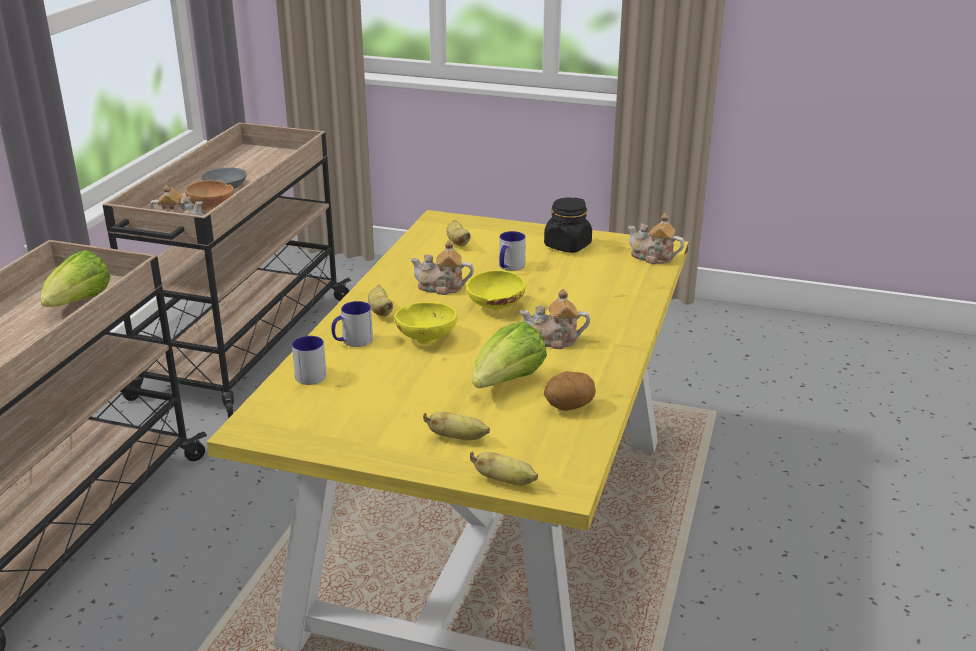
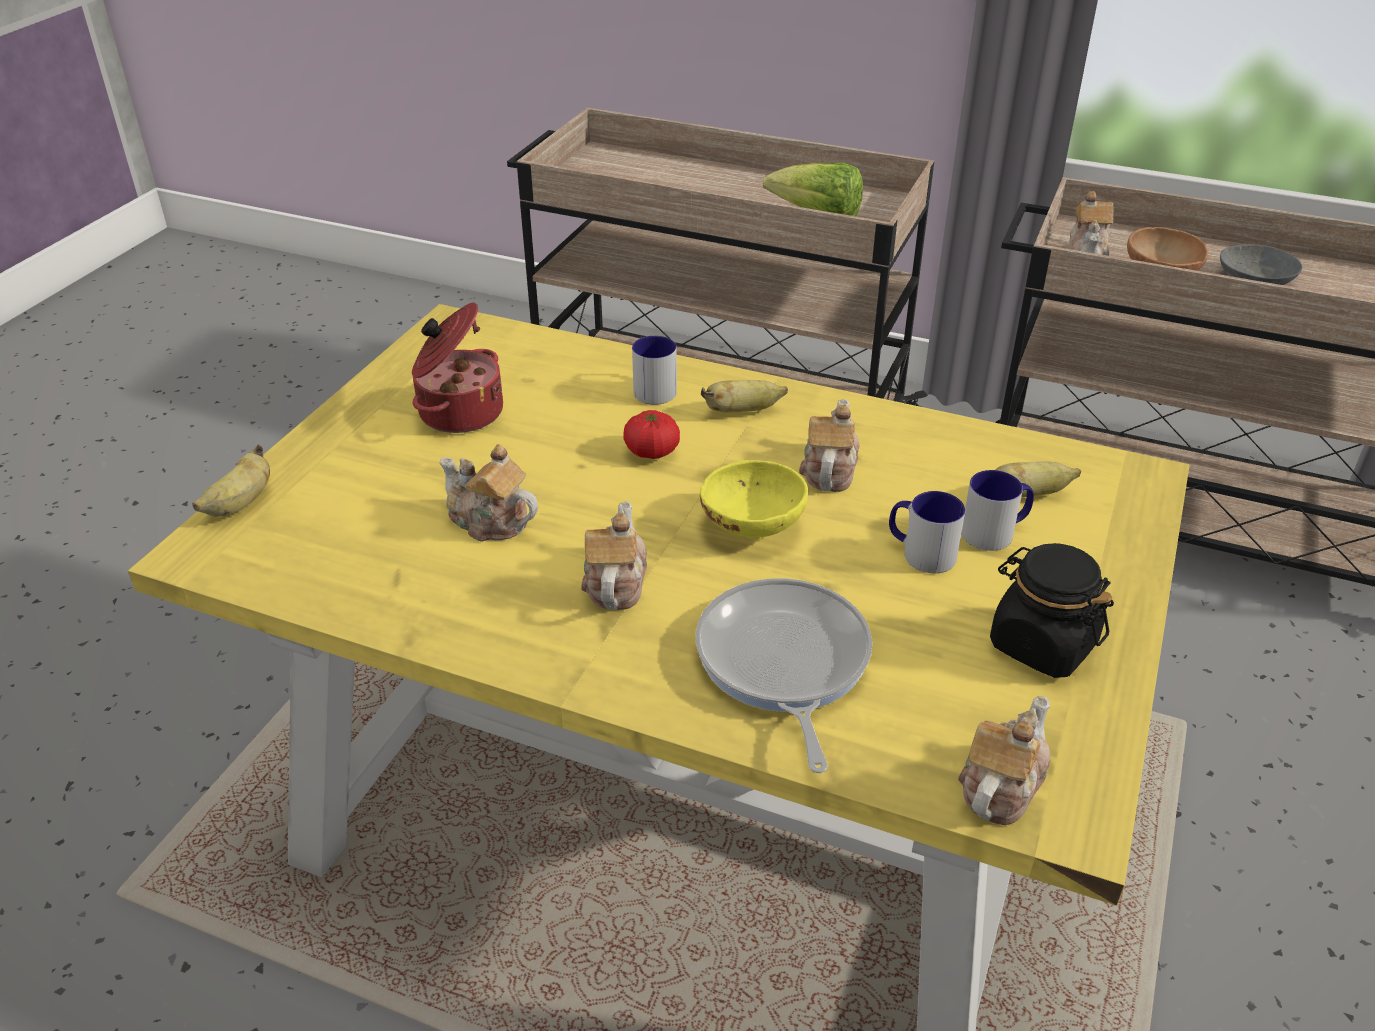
camera: 95 degrees right, 10 degrees up
mug [292,336,327,385] -> mug moved to [961,470,1034,551]
yellow bowl [395,302,457,344] -> tomato [623,410,680,459]
banana [423,412,490,441] -> none
lettuce [473,321,547,388] -> teapot [440,444,538,542]
potato [544,371,596,411] -> none
none -> cooking pot [412,303,503,433]
none -> frying pan [696,578,872,773]

